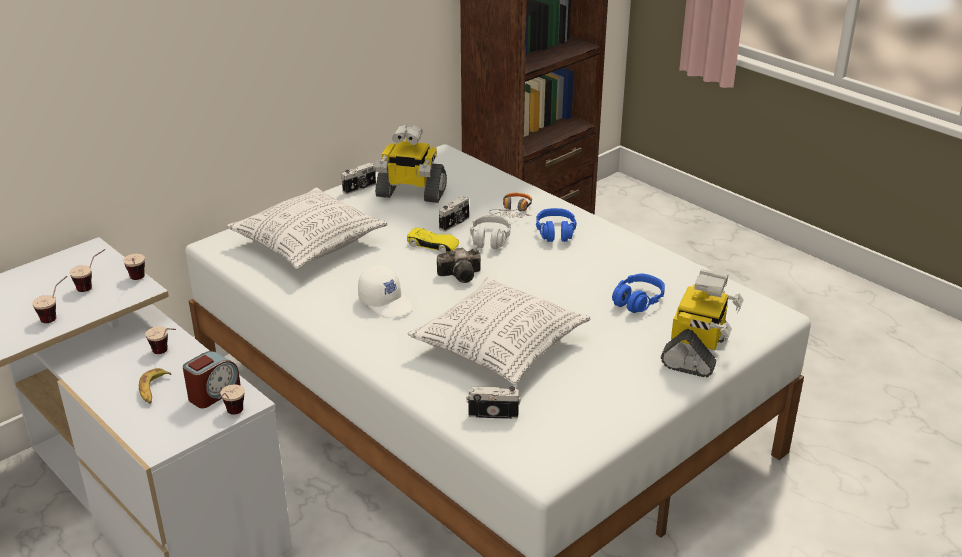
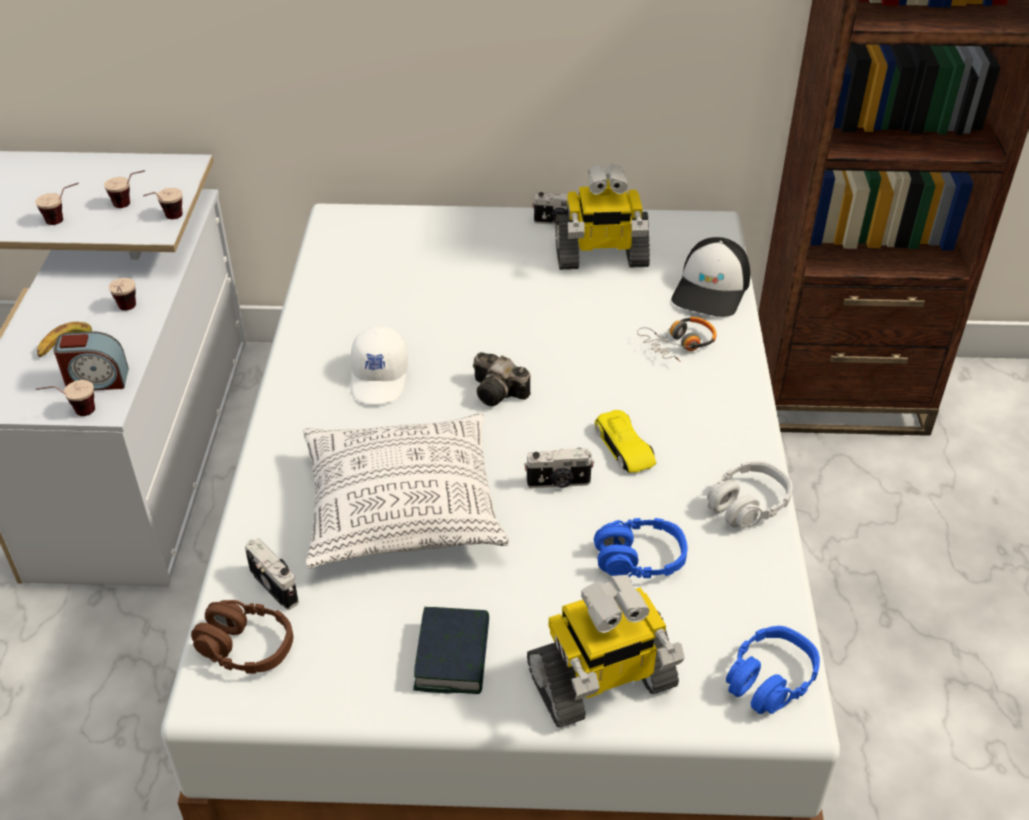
camera: 45 degrees right, 10 degrees up
pillow [227,187,388,269] -> none
toy robot [375,124,447,203] -> toy robot turned 60 degrees counterclockwise [555,164,650,270]
yellow toy car [407,228,459,253] -> yellow toy car moved to [595,410,656,473]
camera [439,196,469,232] -> camera moved to [524,448,594,488]
grey headphones [470,215,511,249] -> grey headphones moved to [707,461,793,528]
blue headphones [536,208,577,242] -> blue headphones moved to [726,626,820,714]
none -> brown headphones [191,600,293,674]
none -> book [413,607,489,694]
none -> cap [671,237,750,317]

